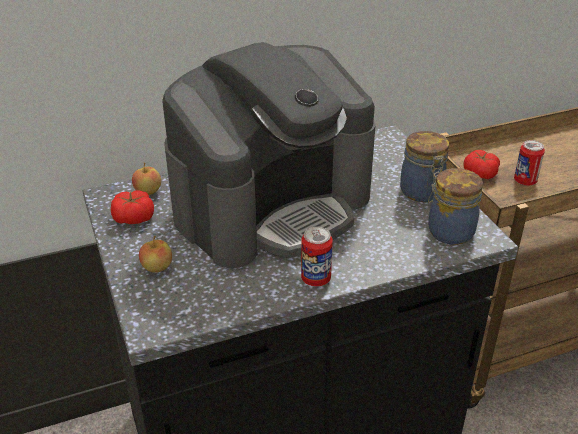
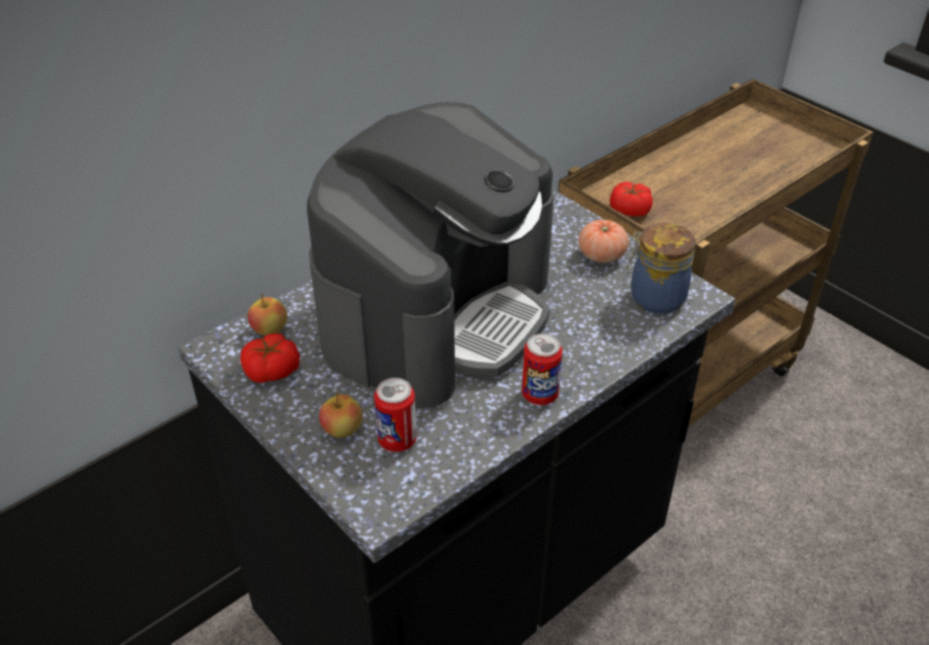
camera: 20 degrees left, 5 degrees up
jar [400,131,449,202] -> tomato [578,220,629,263]
can [514,140,545,186] -> can moved to [374,378,417,452]

